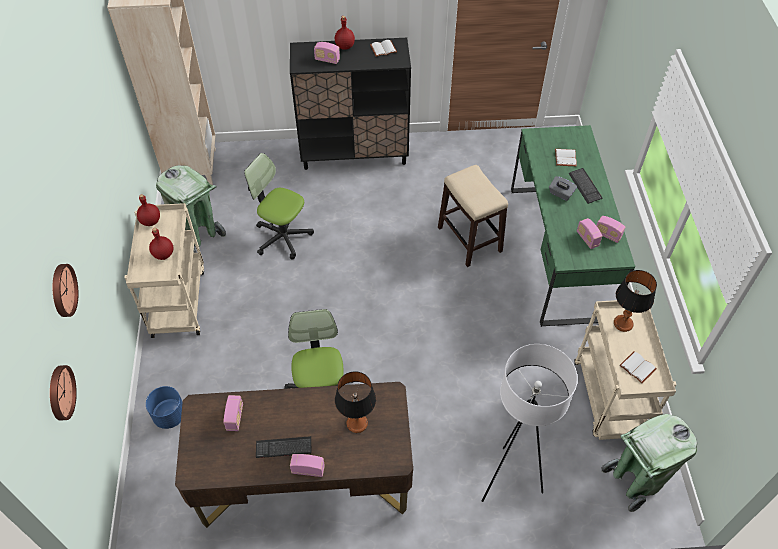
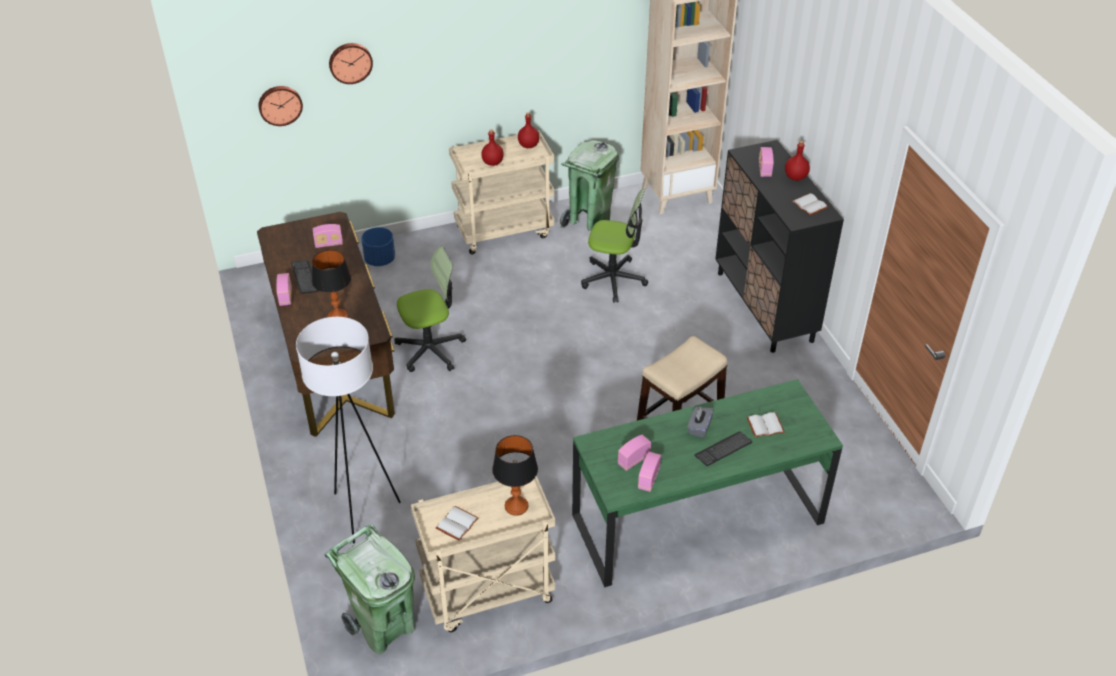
camera: 75 degrees right, 10 degrees down
office chair [244,153,314,259] -> office chair turned 90 degrees clockwise [581,187,648,303]

